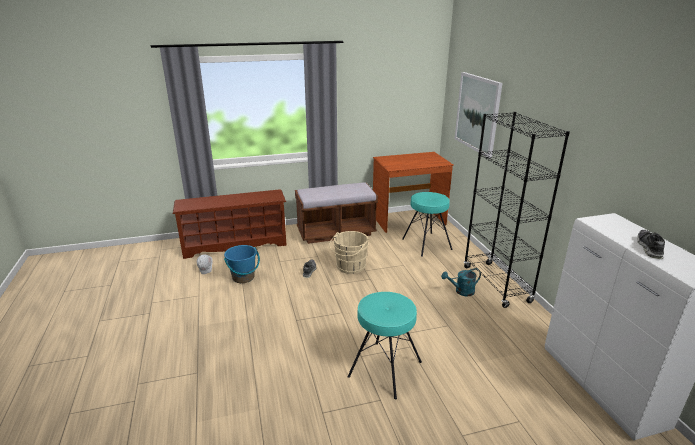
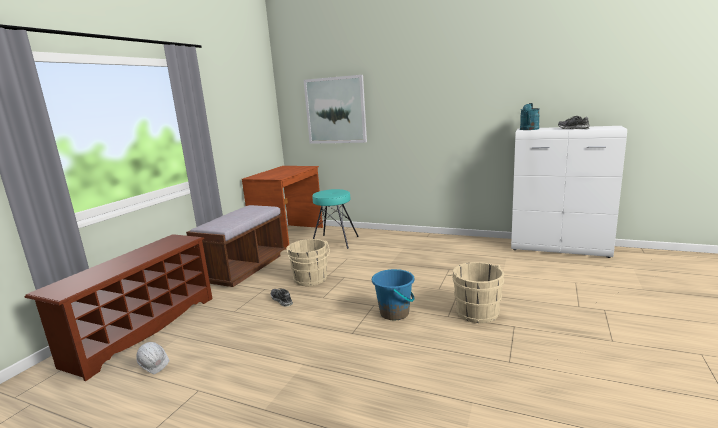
camera: 50 degrees left, 10 degrees down
blue bucket [224,245,260,283] -> blue bucket moved to [372,269,415,320]
turquoise stool [347,292,422,399] -> beige bucket [447,262,504,323]
turquoise watering can [441,268,481,297] -> turquoise watering can moved to [520,103,539,130]
black bookcase [464,112,570,308] -> none

